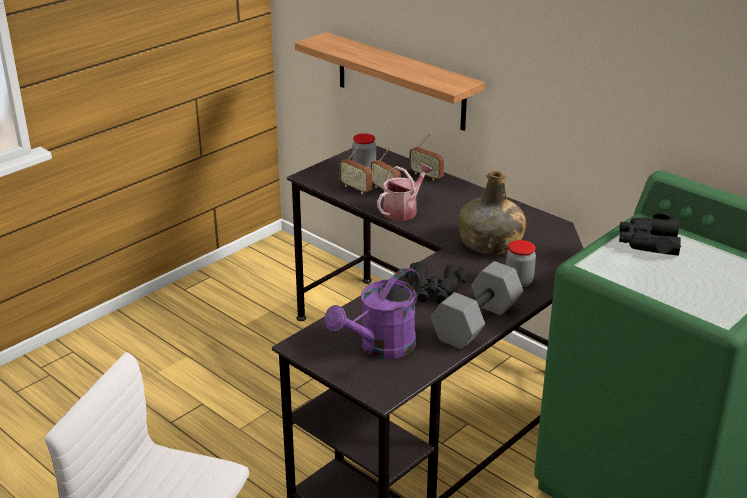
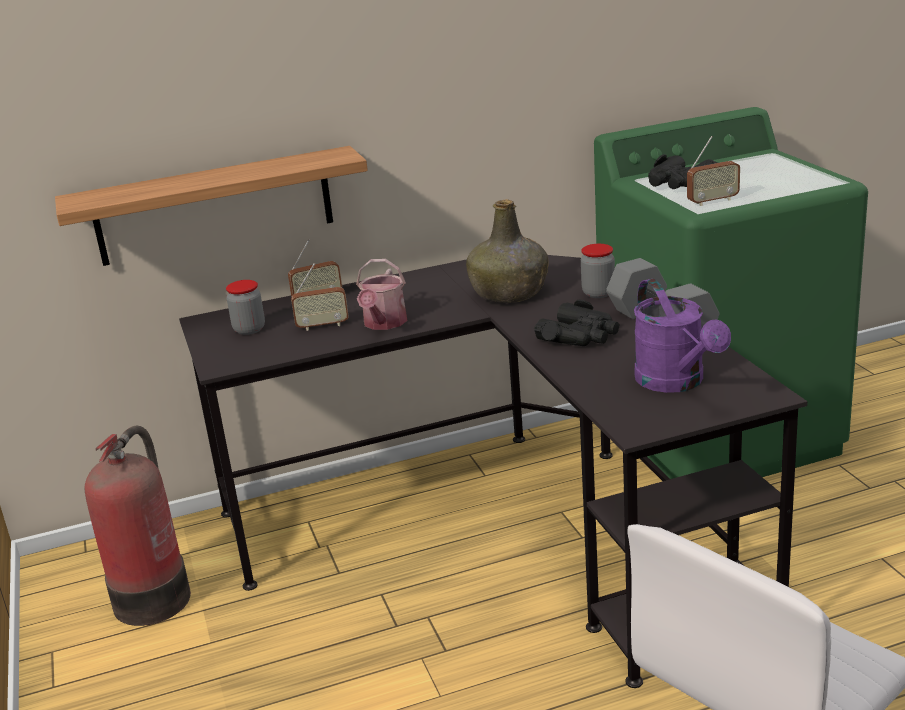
camera: 60 degrees left, 5 degrees down
radio [339,144,372,194] -> radio moved to [687,136,740,206]
watering can [377,164,433,221] -> watering can turned 150 degrees counterclockwise [356,259,407,330]
none -> fire extinguisher [85,425,191,626]

